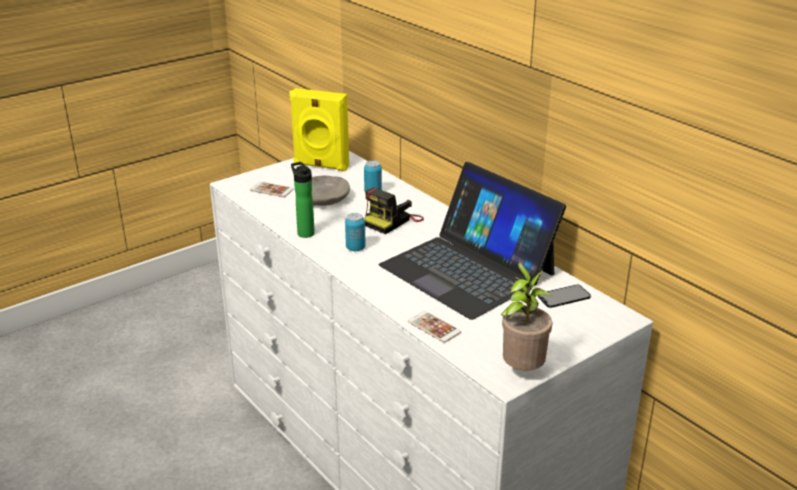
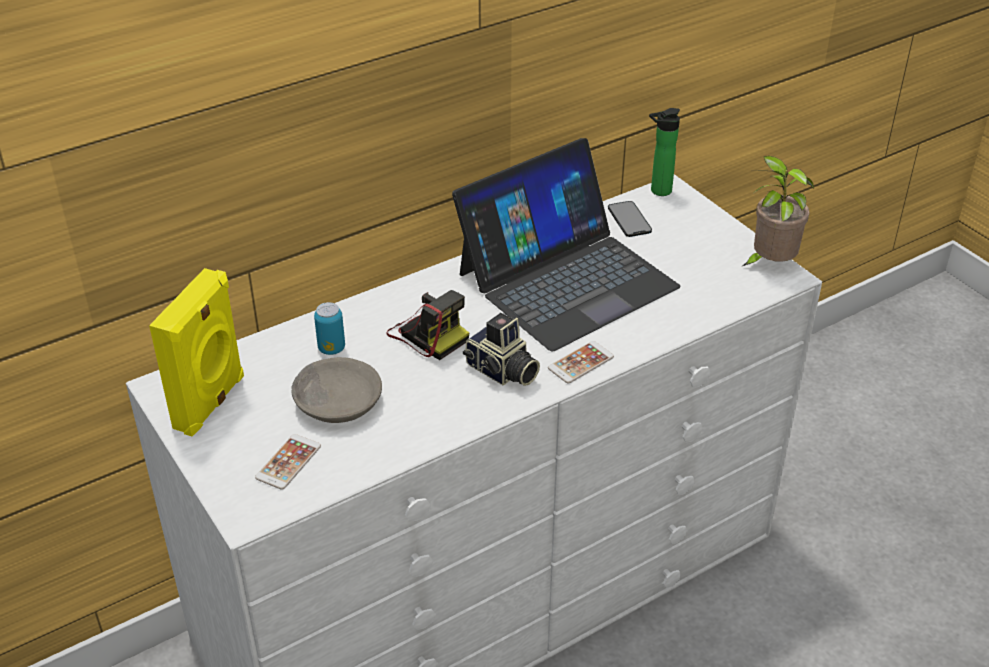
camera: 85 degrees left, 10 degrees up
bottle [291,162,315,238] -> bottle moved to [649,108,680,196]
can [345,213,365,251] -> camera [463,313,540,386]
phone [408,311,461,343] -> phone moved to [548,341,614,384]

